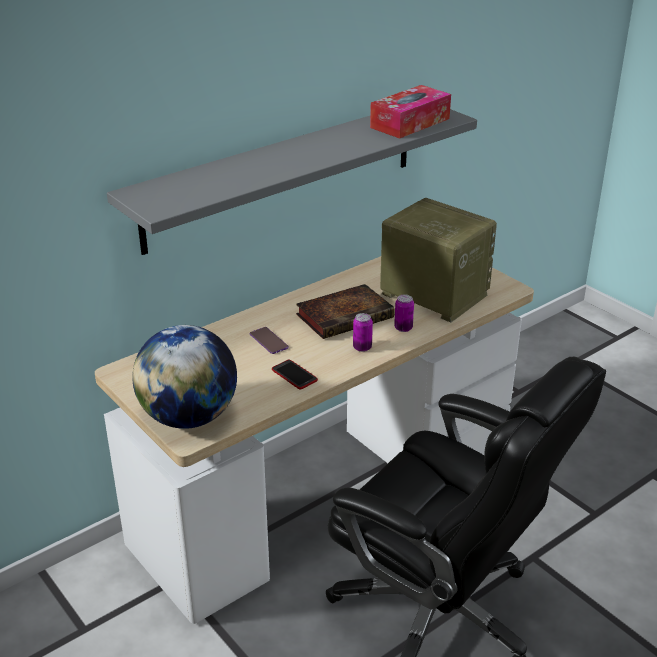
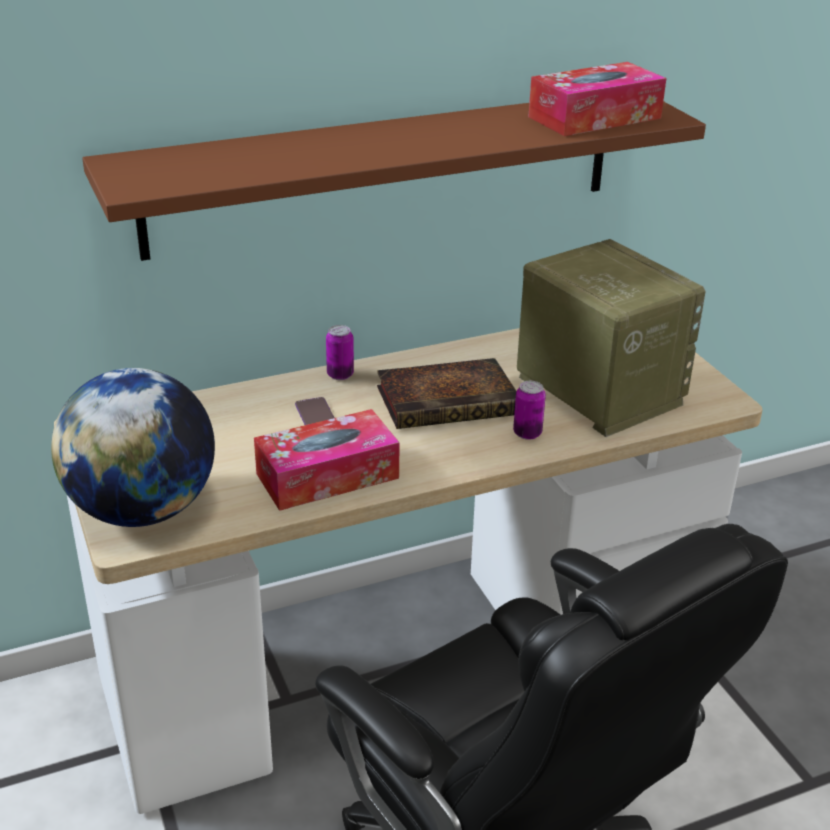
camera: 15 degrees right, 0 degrees up
grey shelf [107,109,477,255] -> brown shelf [82,101,706,261]
phone [272,360,318,389] -> tissue box [254,409,400,511]
can [353,313,373,352] -> can moved to [326,325,354,380]

